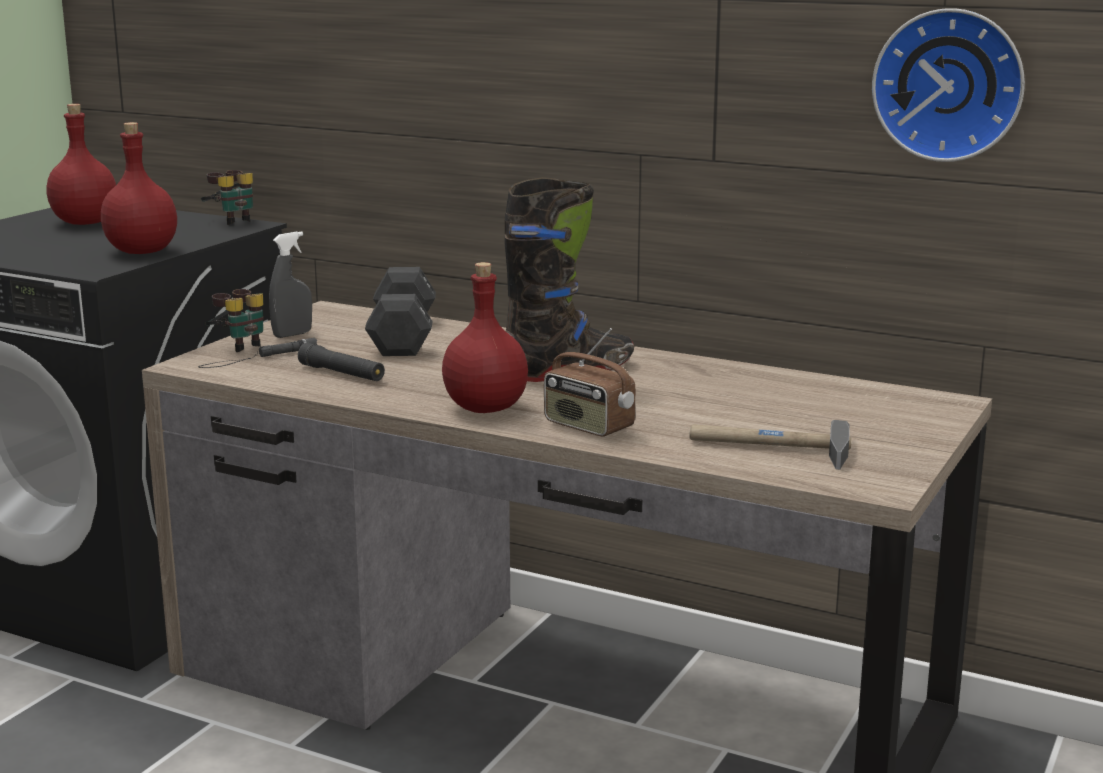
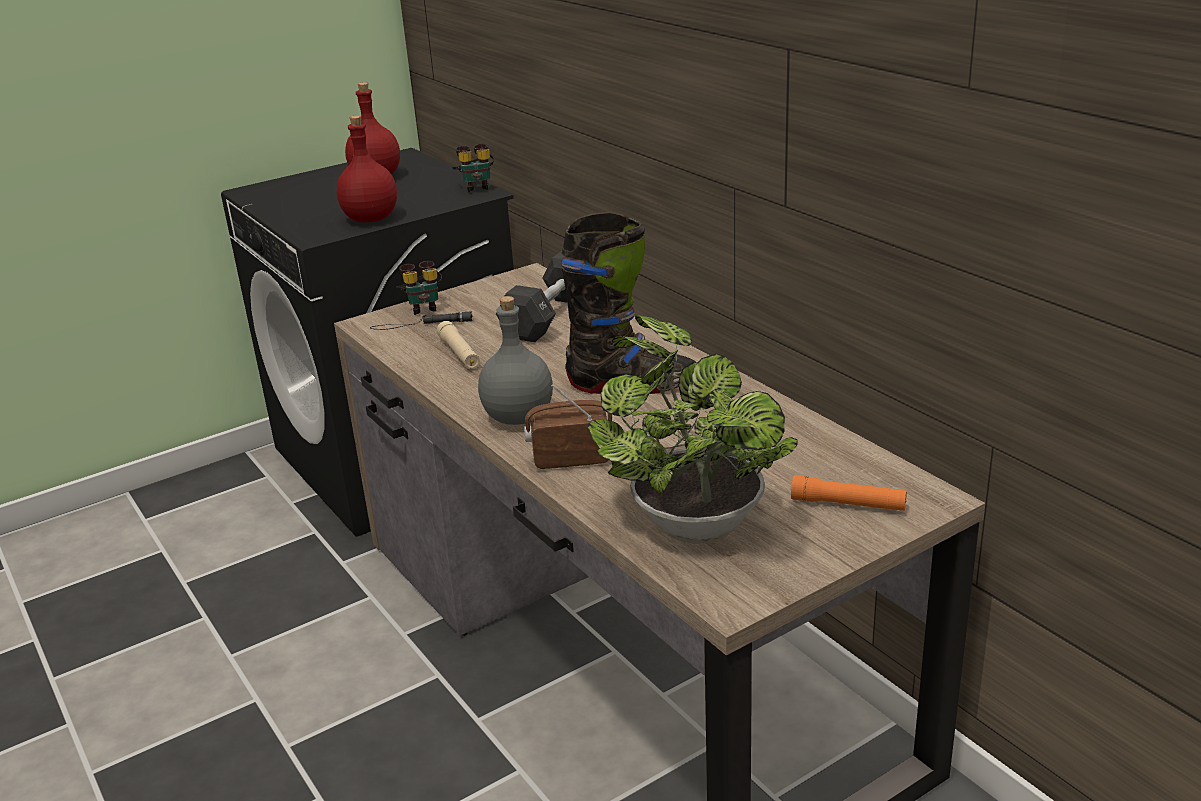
camera: 30 degrees right, 10 degrees up
grey spray bottle [269,231,312,338] -> none
black flashlight [298,343,385,381] -> beige flashlight [437,321,480,369]
red bottle [442,262,528,413] -> grey bottle [478,296,553,425]
radio [544,328,635,437] -> radio turned 105 degrees clockwise [524,385,614,469]
hammer [689,420,851,470] -> potted plant [588,315,798,544]
wall clock [872,8,1025,162] -> none
none -> orange flashlight [791,475,907,511]

